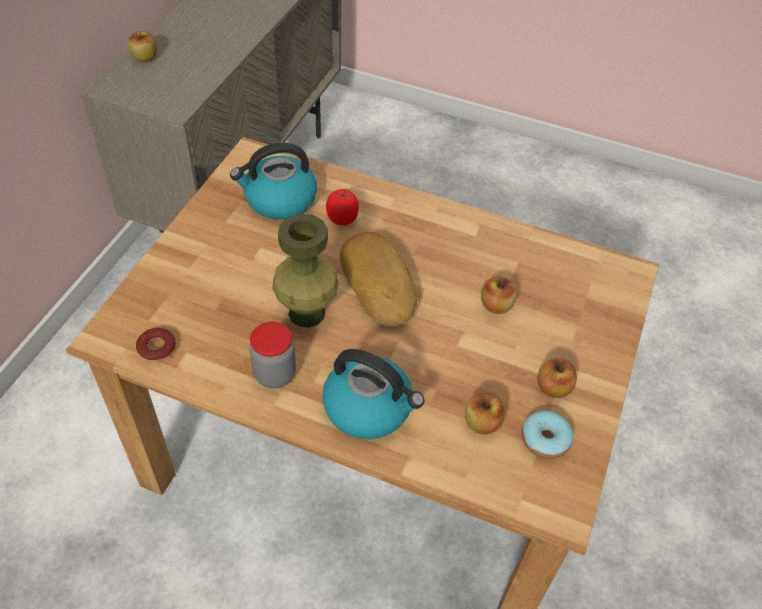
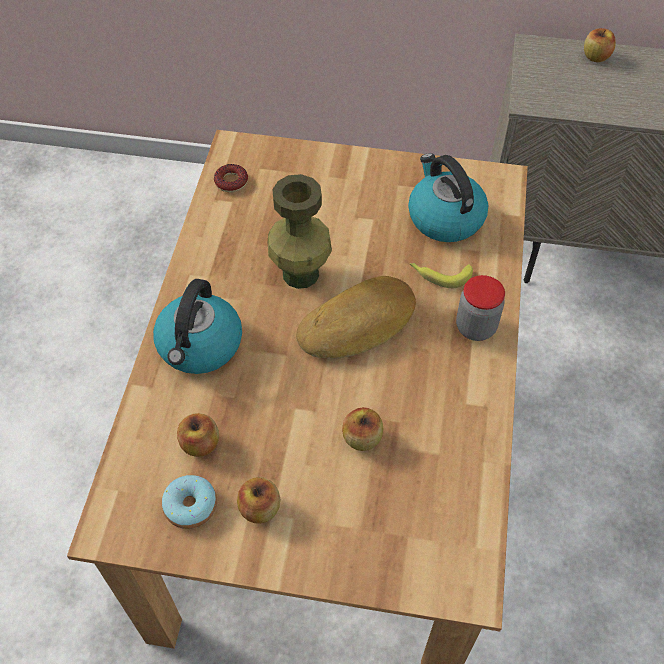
camera: 80 degrees right, 5 degrees up
jar [250,322,296,388] -> jar moved to [456,275,505,341]
tomato [326,189,359,225] -> banana [410,263,473,288]

